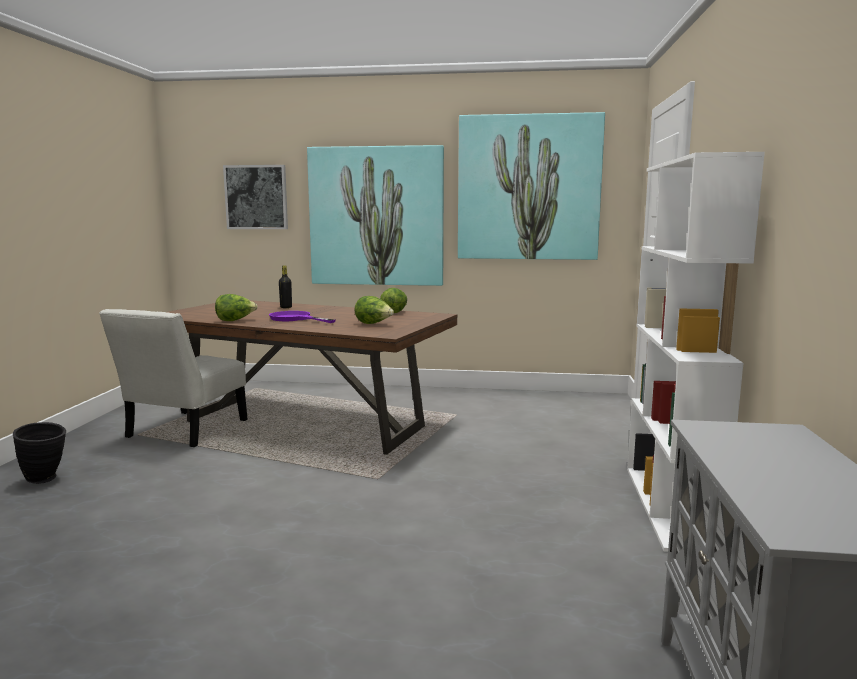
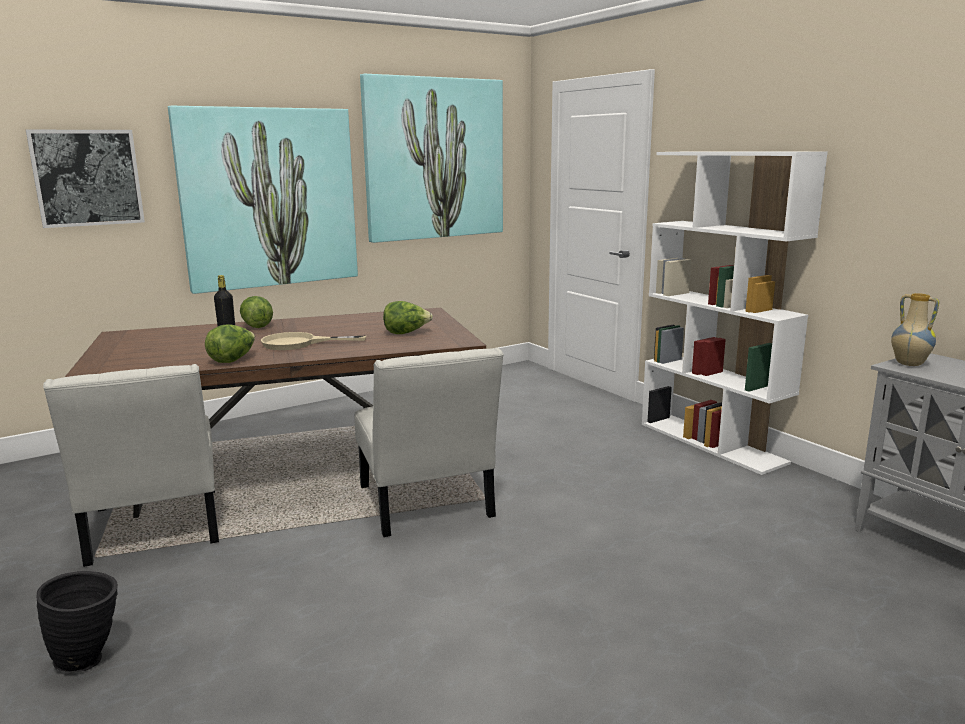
camera: 40 degrees left, 5 degrees up
purple frying pan [269,311,336,323] -> beige frying pan [261,332,366,350]
lettuce [380,288,407,313] -> lettuce moved to [240,296,273,328]
none -> white chair [354,347,504,537]
none -> vase [891,293,939,366]

